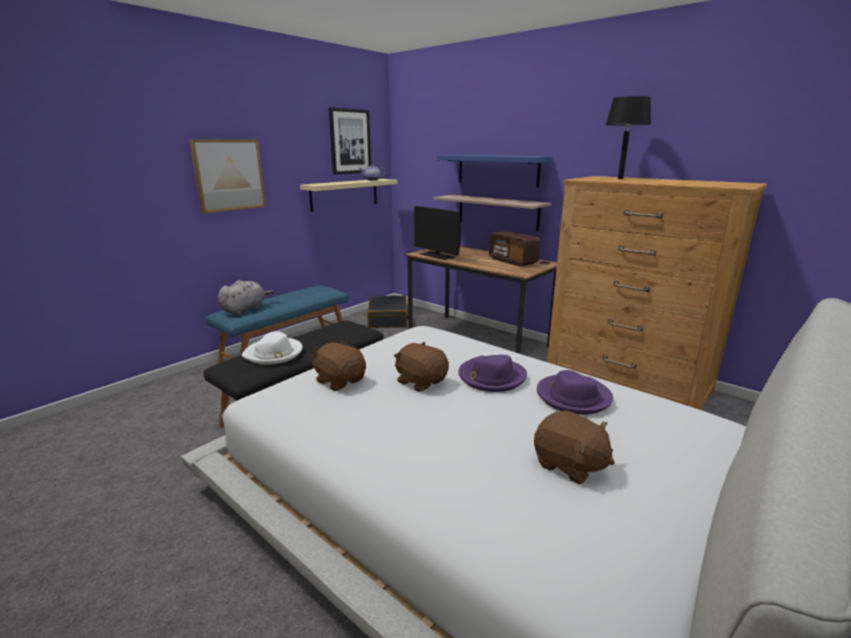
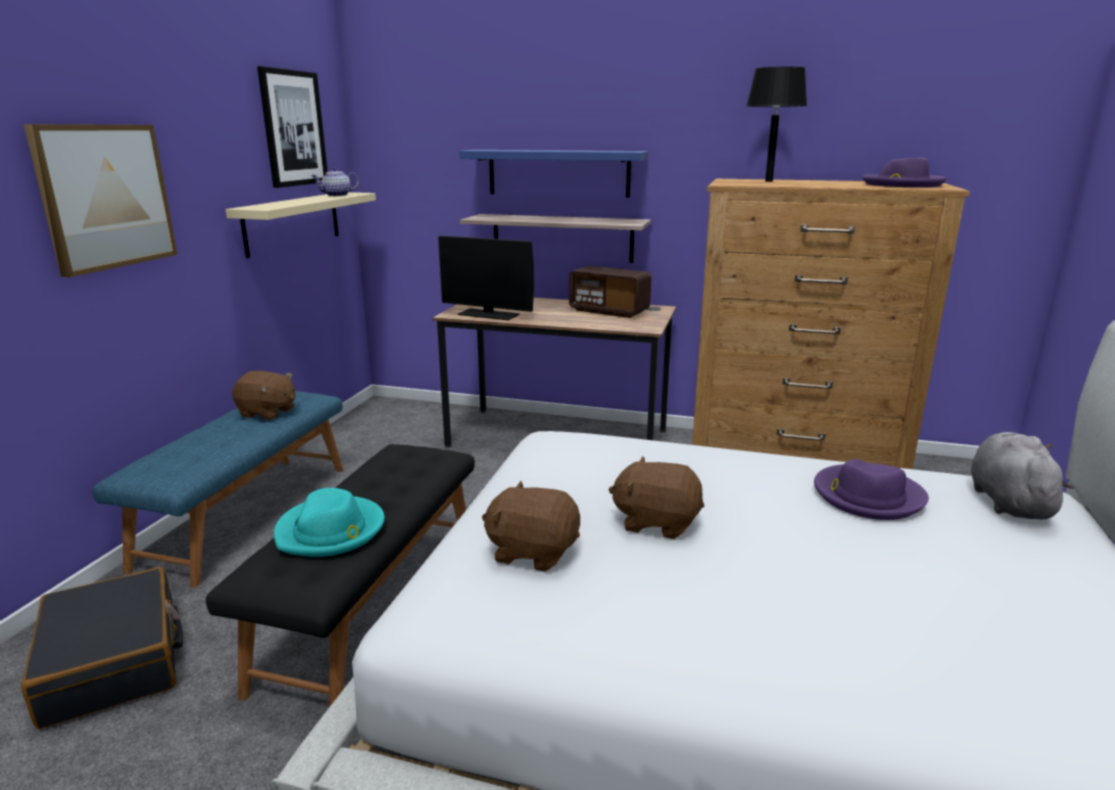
camera: 25 degrees left, 0 degrees up
grey plush toy [218,280,274,315] -> grey plush toy moved to [971,432,1074,520]
white hat [242,331,303,365] -> turquoise hat [274,488,385,557]
black suitcase [367,295,408,328] -> black suitcase moved to [21,567,183,729]
purple hat [458,355,527,392] -> purple hat moved to [862,157,947,187]
brown plush toy [534,411,615,484] -> brown plush toy moved to [232,371,296,420]

